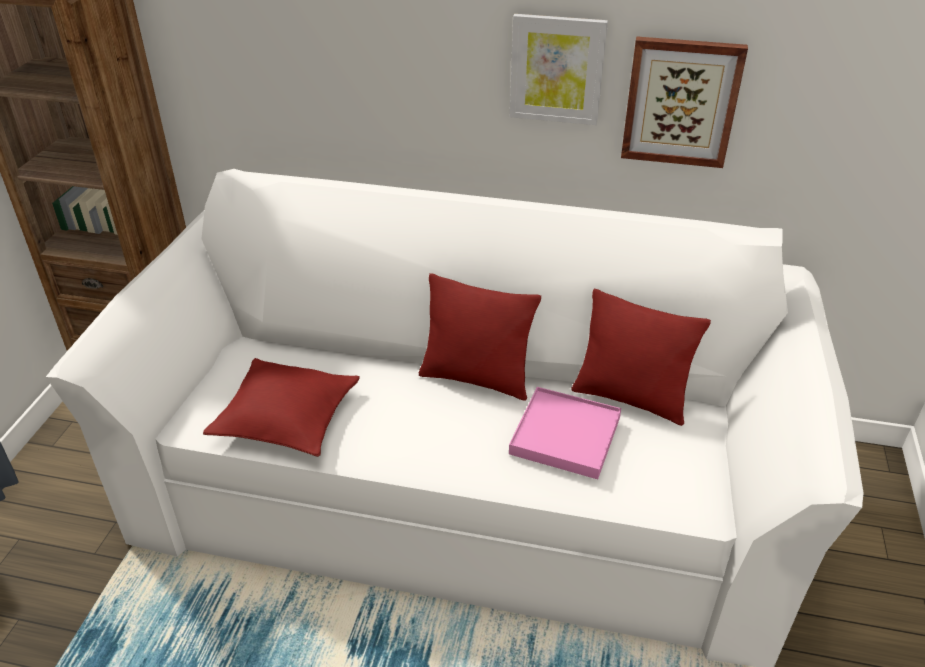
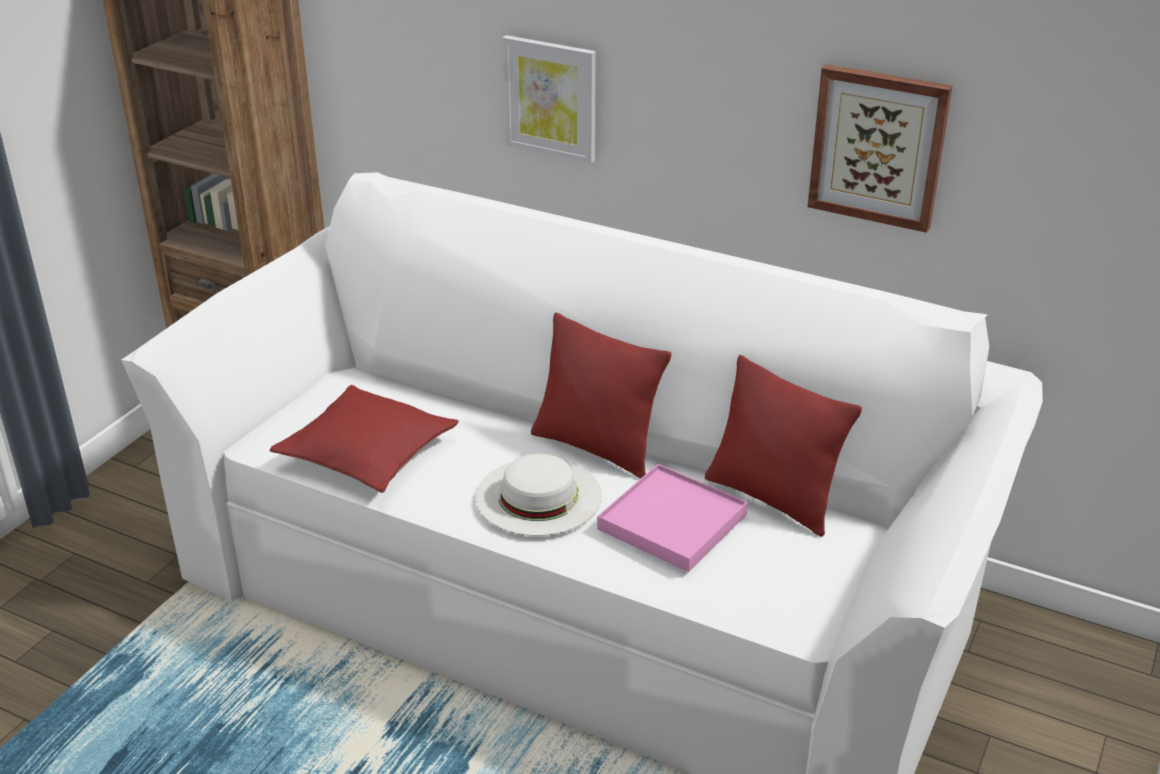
camera: 15 degrees right, 5 degrees down
picture [510,14,608,125] -> picture moved to [502,35,596,164]
none -> white hat [476,454,602,536]

